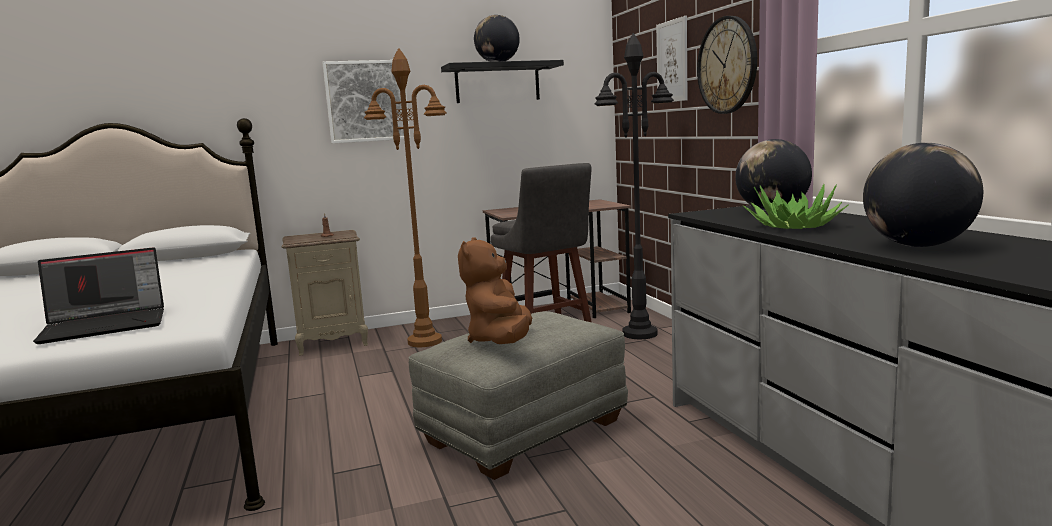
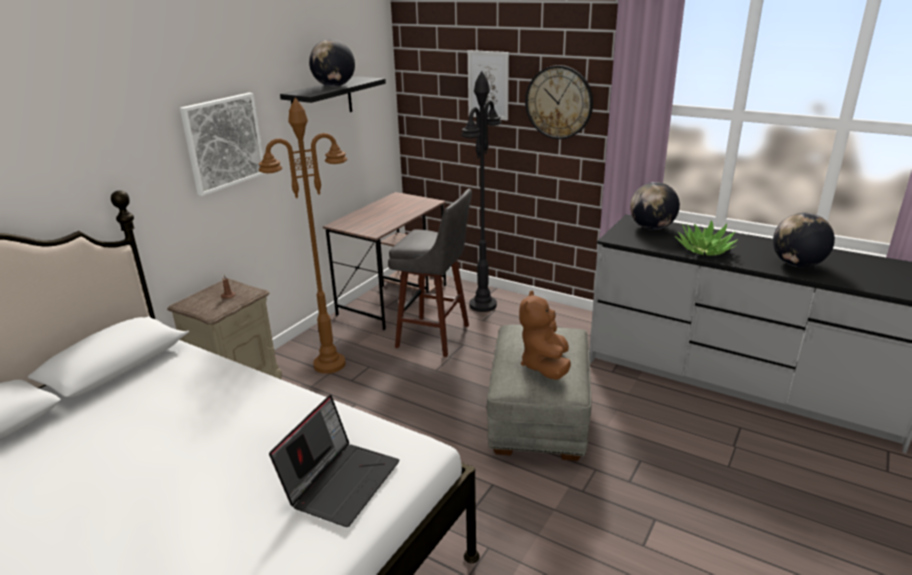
camera: 40 degrees left, 15 degrees up
brown plush toy [458,238,532,344] -> brown plush toy turned 45 degrees clockwise [519,291,571,380]

